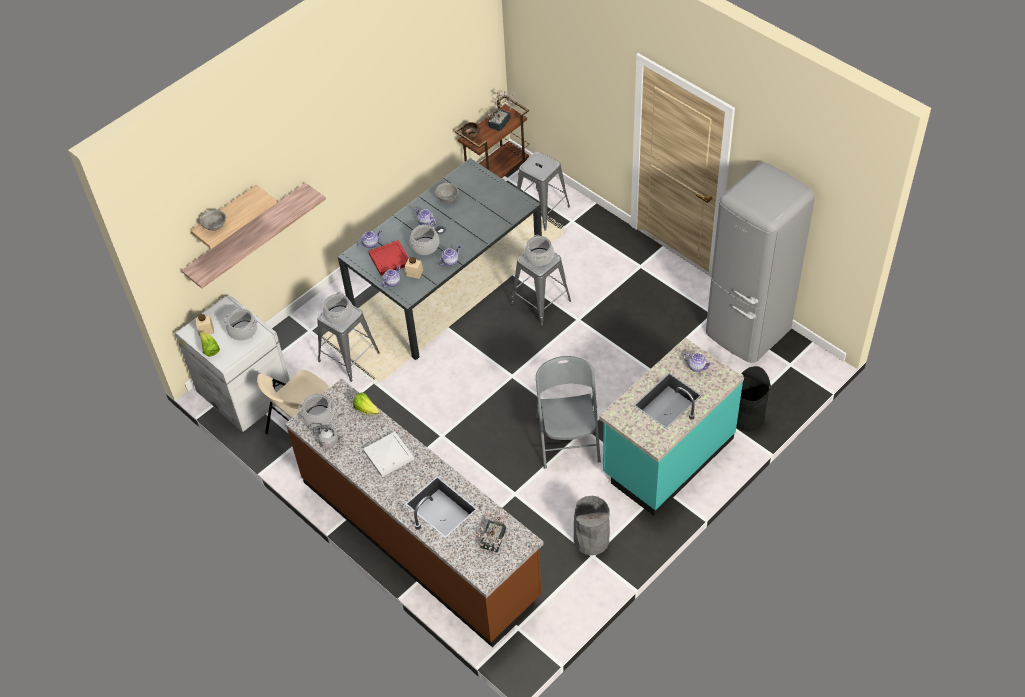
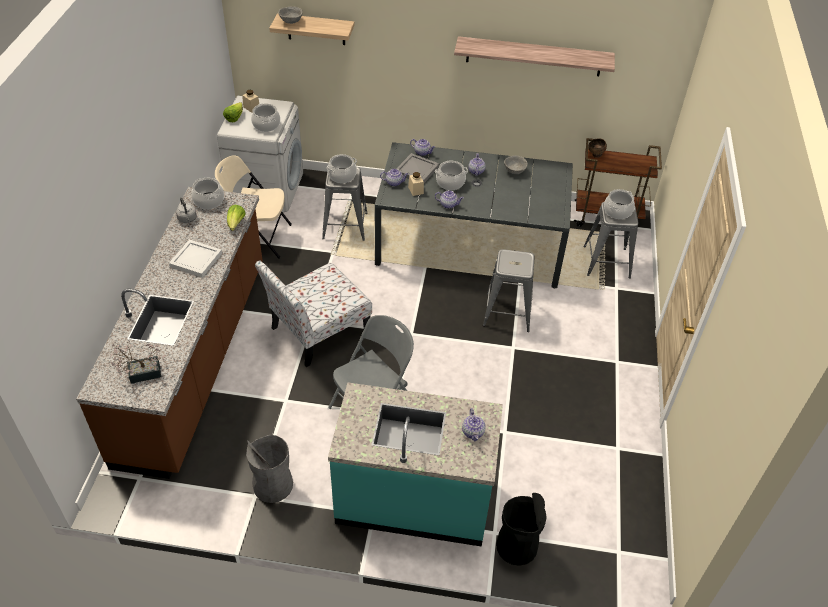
camera: 50 degrees right, 5 degrees down
shelf [181,183,326,289] -> shelf moved to [454,36,615,76]
red tray [368,240,408,276] -> grey tray [396,153,439,183]
potted plant [487,91,515,131] -> none
cooking pot [524,235,554,266] -> cooking pot moved to [604,189,635,219]
grey fridge [706,162,815,363] -> none
none -> chair [255,261,372,367]

